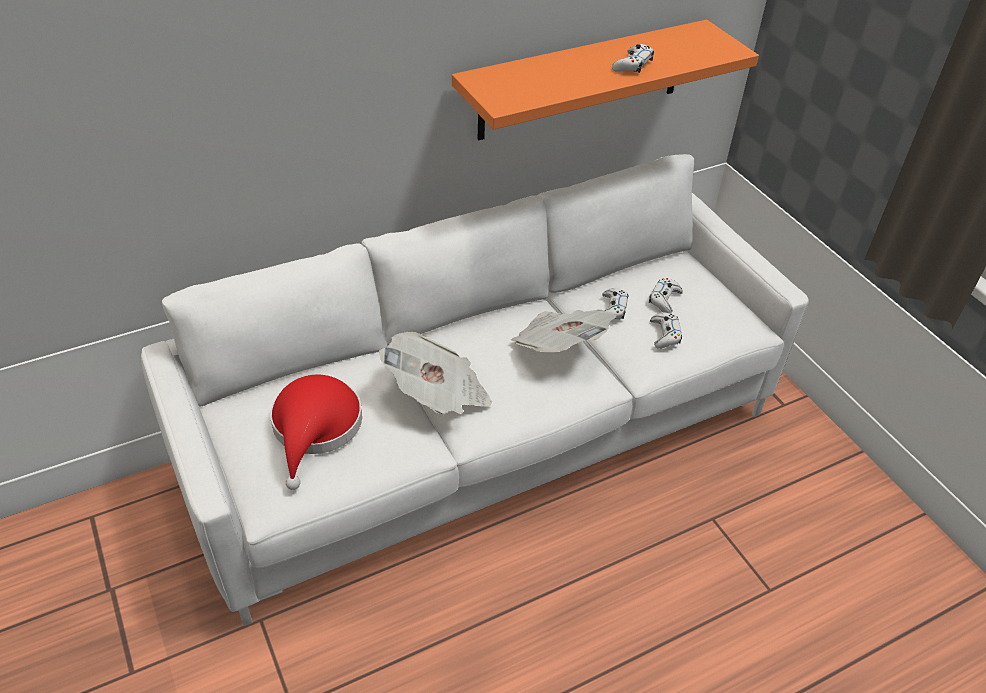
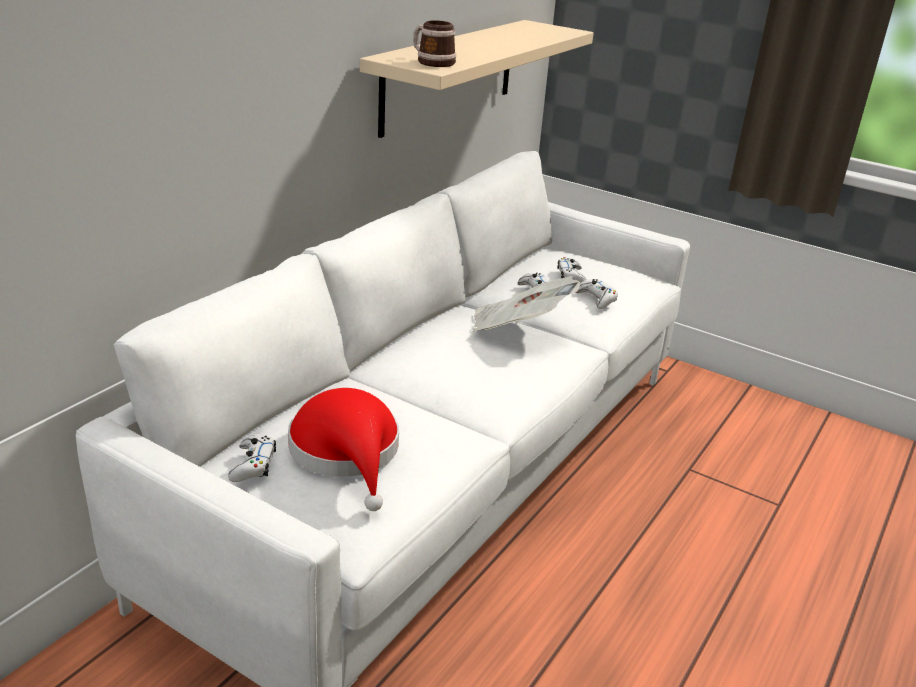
camera: 30 degrees left, 15 degrees down
newspaper [379,332,492,414] -> none
orange shelf [452,20,759,140] -> beige shelf [360,20,594,138]
white game controller [612,44,654,73] -> white game controller moved to [228,434,276,482]
none -> mug [413,20,457,67]

